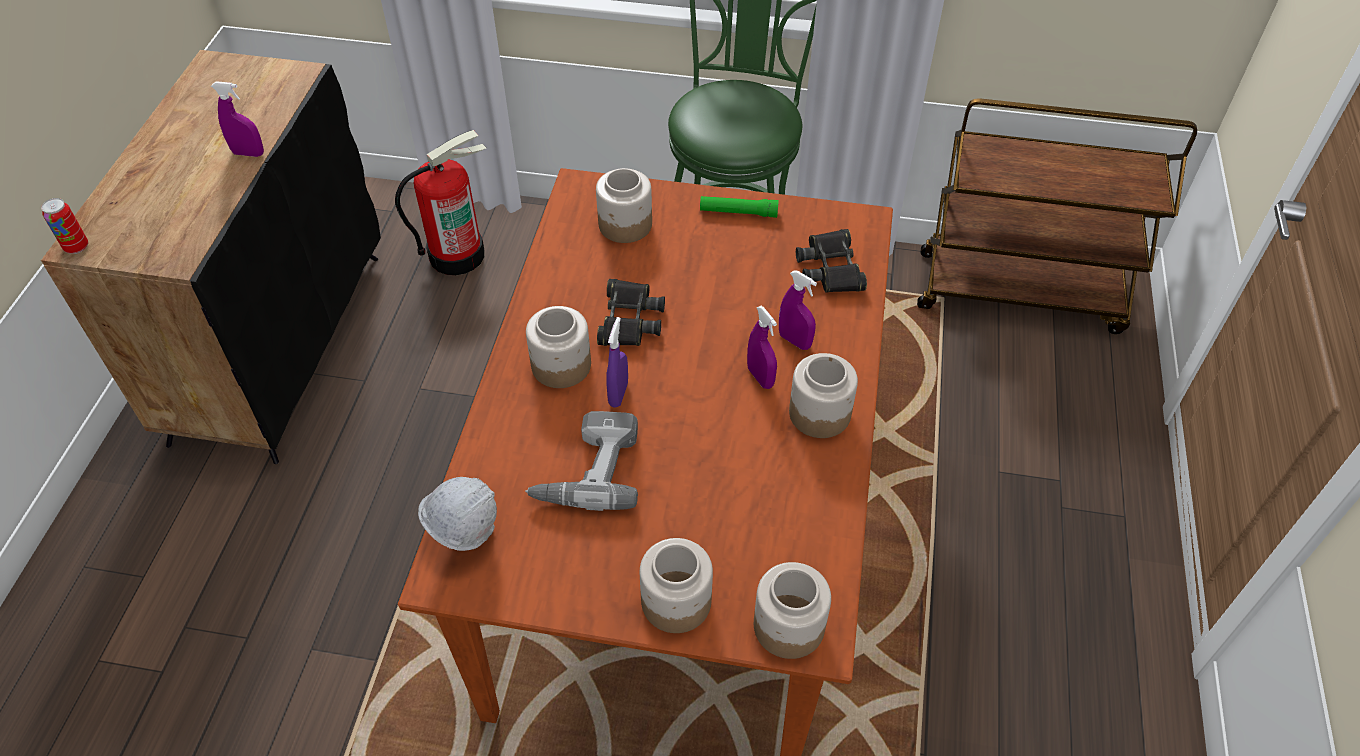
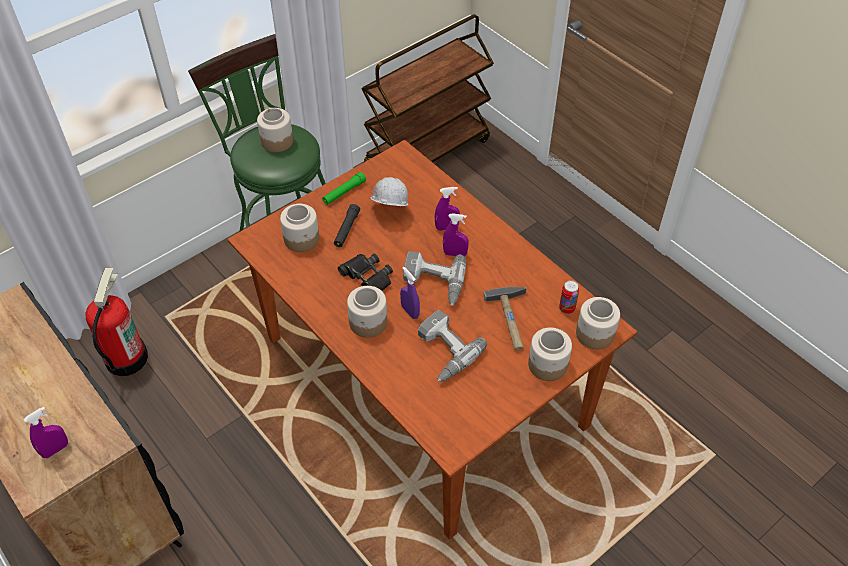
camera: 50 degrees left, 0 degrees up
can [41,198,88,254] -> can moved to [559,280,579,314]
purple spray bottle [211,81,264,157] -> purple spray bottle moved to [24,407,68,458]
white hard hat [418,477,497,551] -> white hard hat moved to [369,177,408,206]
jar [789,353,858,438] -> jar moved to [257,108,293,152]
black binoculars [796,229,867,293] -> none
none -> black flashlight [334,204,360,247]
none -> power drill [403,251,466,305]
none -> hammer [483,287,527,351]

